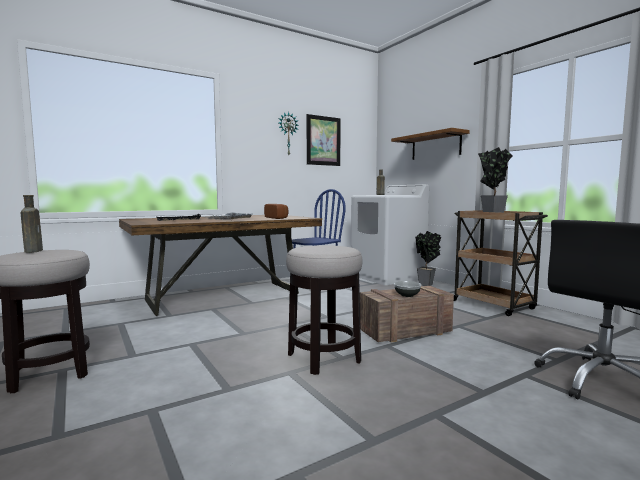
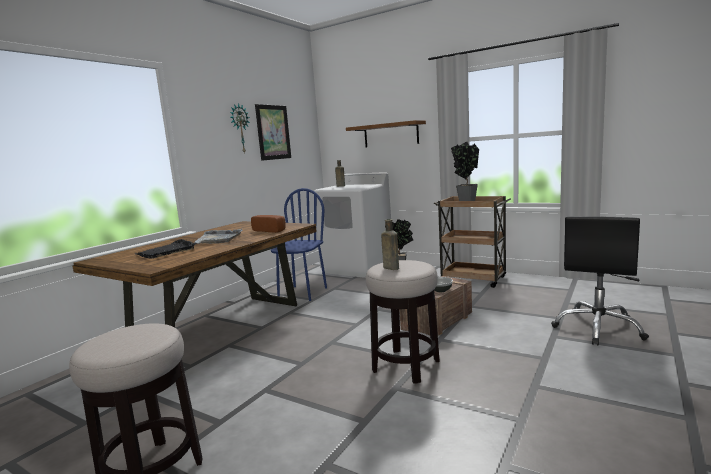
camera: 25 degrees left, 5 degrees up
brown bottle [21,195,43,253] -> brown bottle moved to [381,219,399,270]

